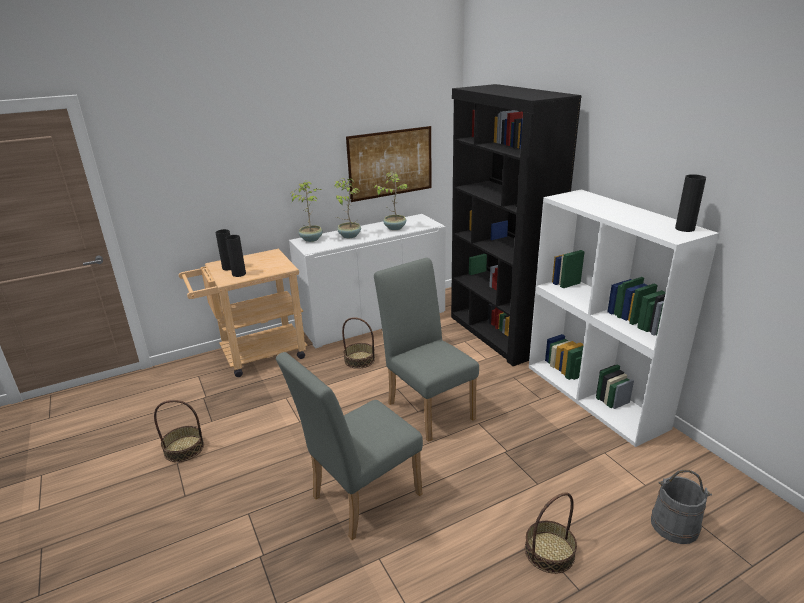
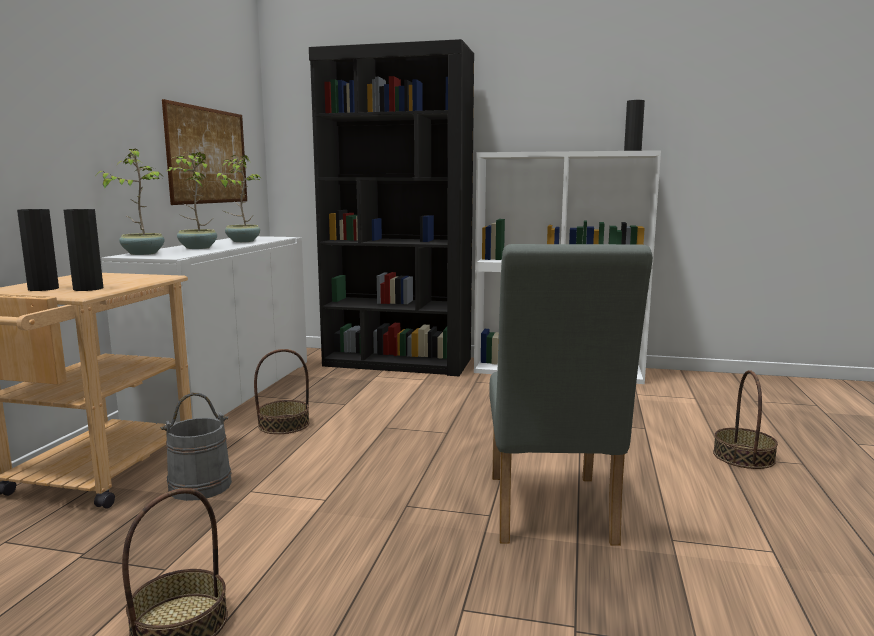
camera: 50 degrees left, 15 degrees down
grey chair [374,258,479,442] -> none
grey bucket [651,470,712,544] -> grey bucket moved to [160,392,232,501]

